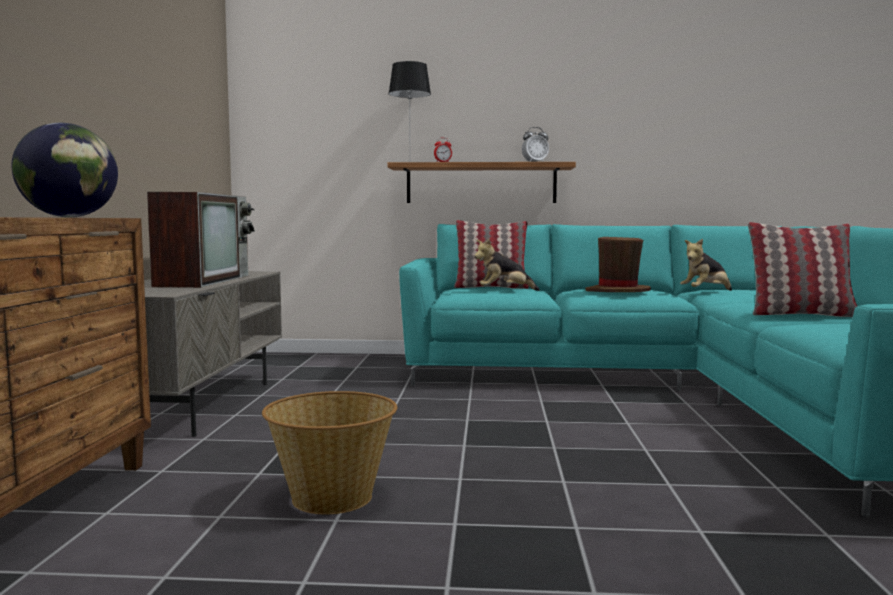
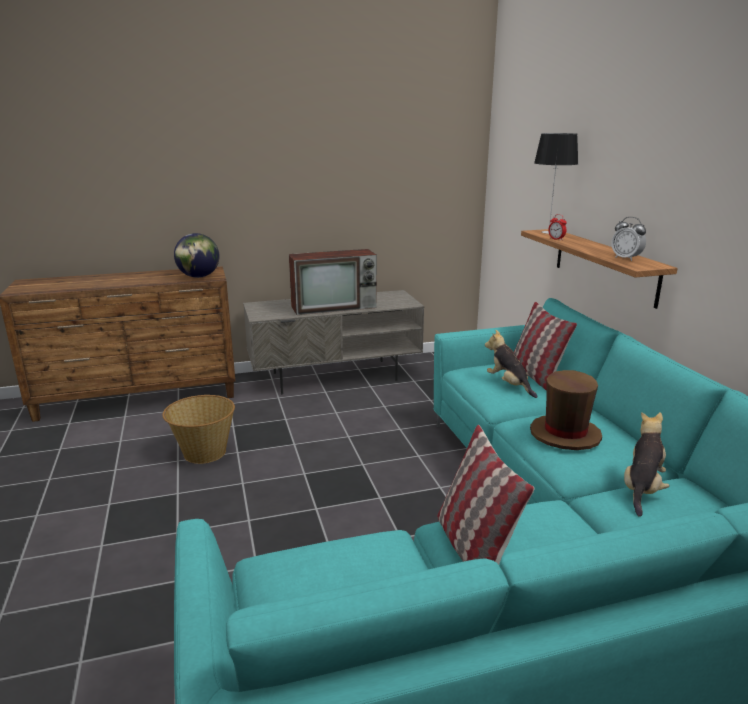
camera: 70 degrees right, 15 degrees up
plush toy [680,239,732,291] -> plush toy turned 75 degrees clockwise [624,412,670,517]

